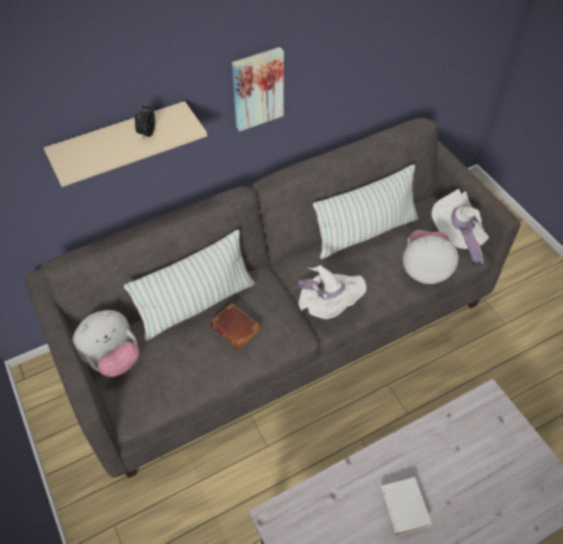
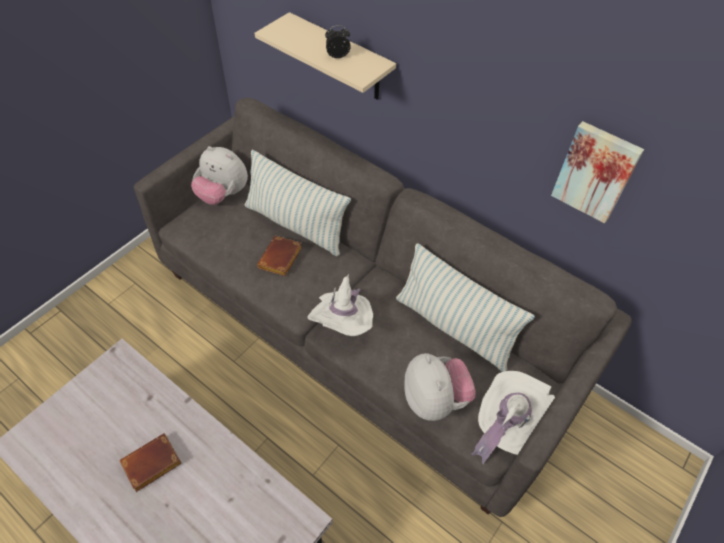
camera: 65 degrees right, 0 degrees up
picture [232,47,284,131] -> picture moved to [551,121,644,223]
white book [380,477,432,535] -> brown book [120,433,182,492]

